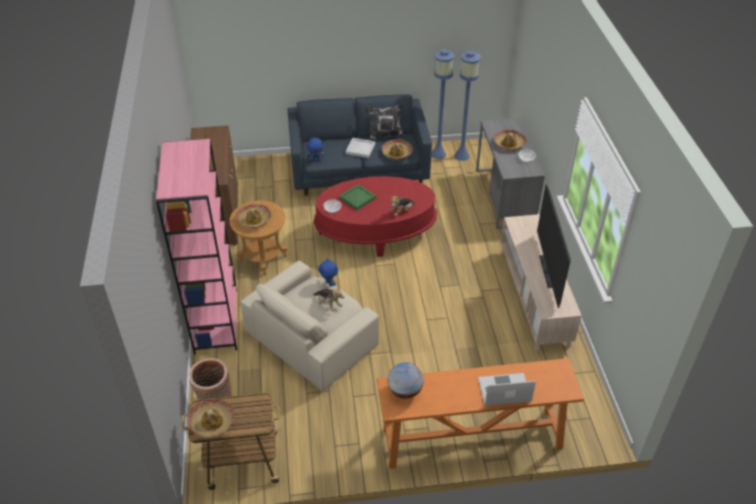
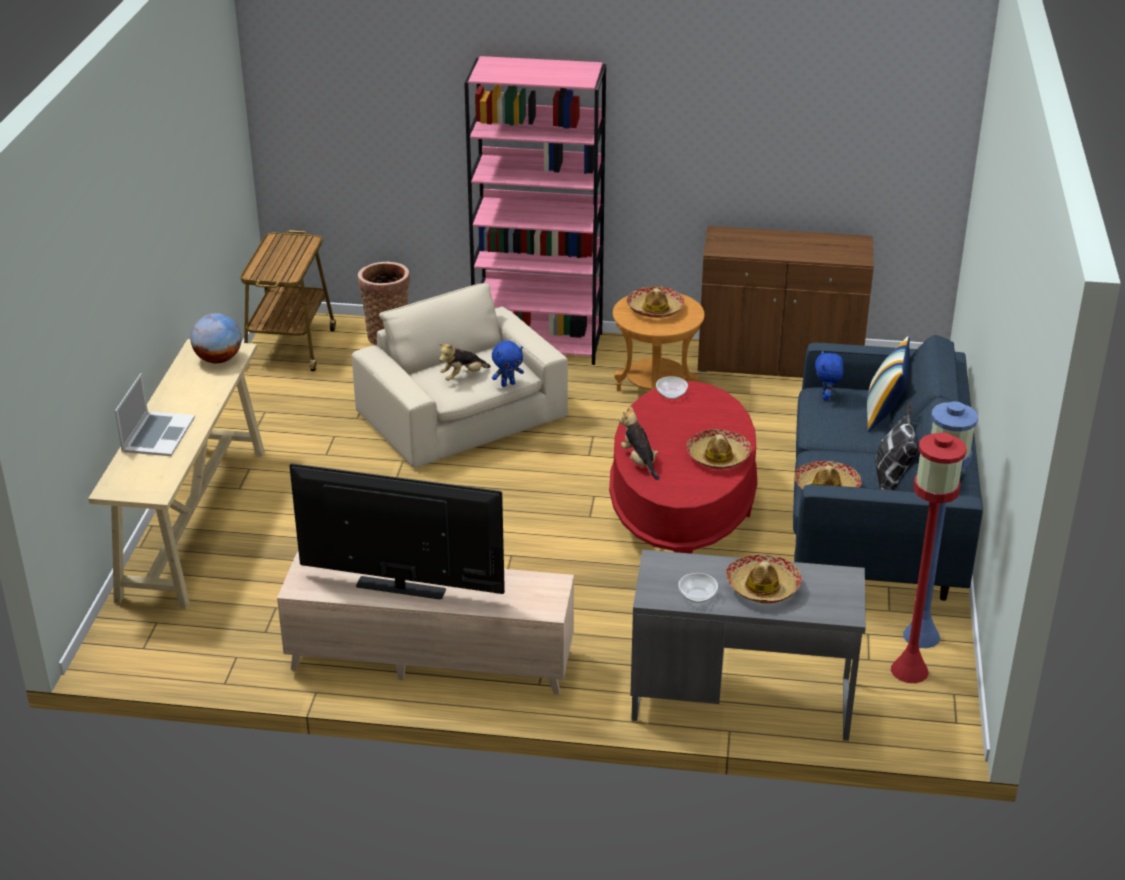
camera: 105 degrees right, 10 degrees down
hat [188,399,234,437] -> hat moved to [687,429,752,469]
green tray [339,184,376,210] -> none
white tray [345,138,375,158] -> none
orange console table [377,358,584,469] -> beige console table [88,339,265,609]
blue floor lamp [454,51,481,161] -> red floor lamp [891,432,967,683]
none -> pillow [867,336,910,432]

